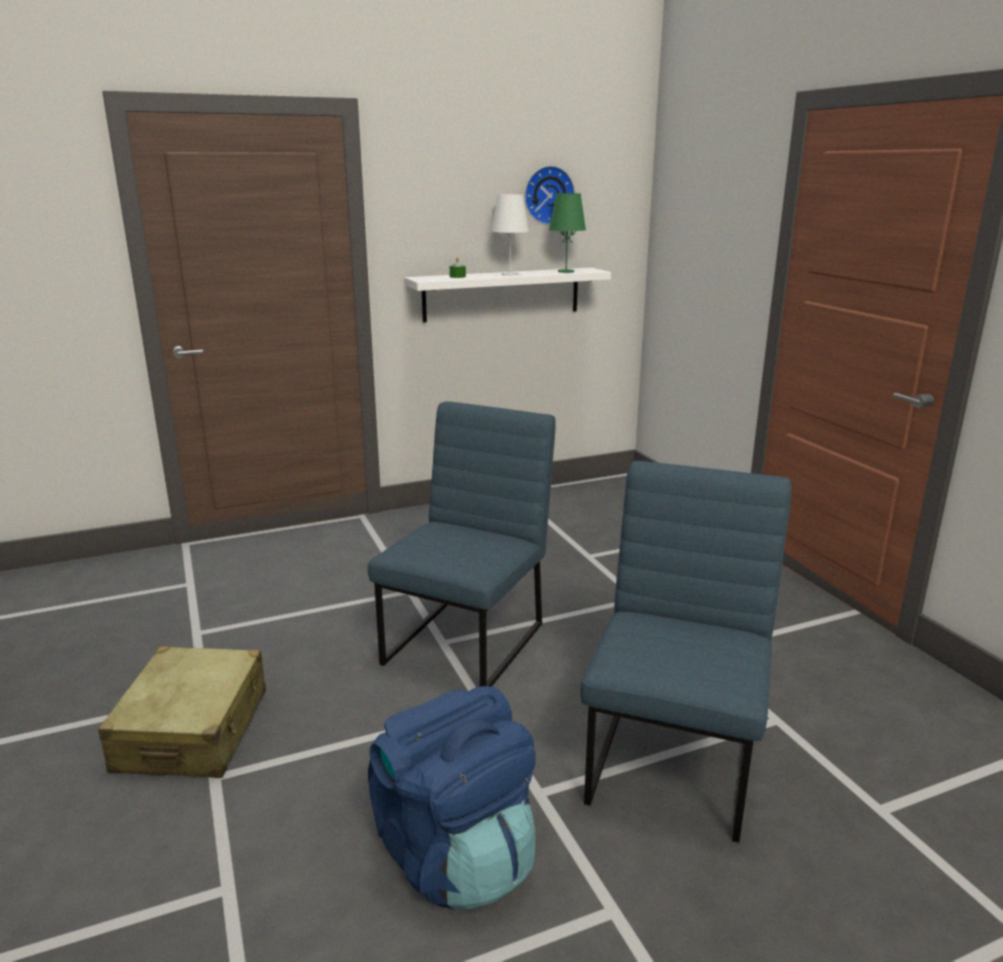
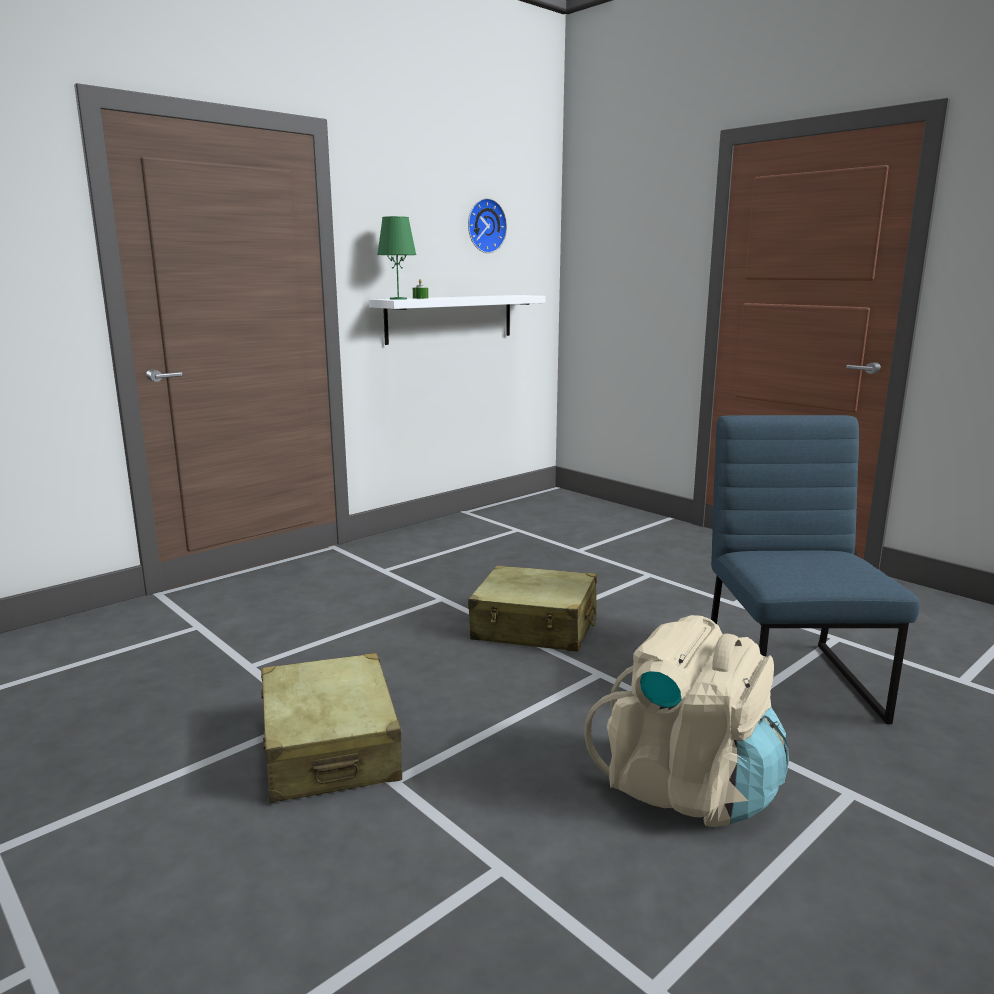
camera: 20 degrees left, 5 degrees down
blue chair [368,401,556,687] -> beige suitcase [468,565,597,652]
blue backpack [368,686,536,909] -> beige backpack [584,615,789,827]
white table lamp [491,194,529,275] -> none
green table lamp [549,193,586,273] -> green table lamp moved to [377,216,416,300]

